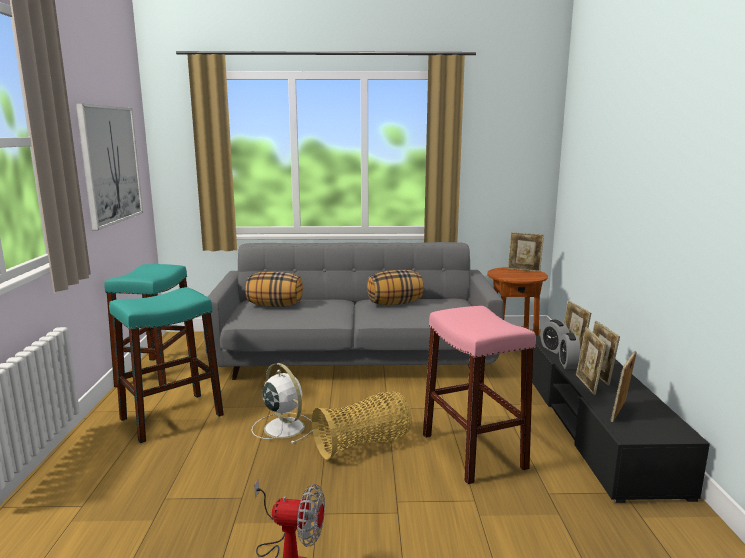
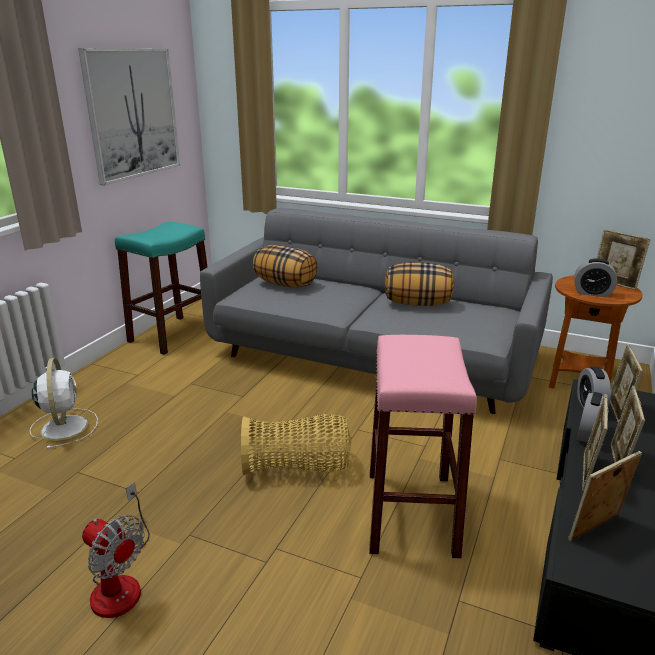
camera: 25 degrees right, 10 degrees up
turquoise stool [109,287,224,443] -> none
white fan [252,363,313,444] -> white fan moved to [30,358,98,449]
none -> alarm clock [574,258,617,297]

